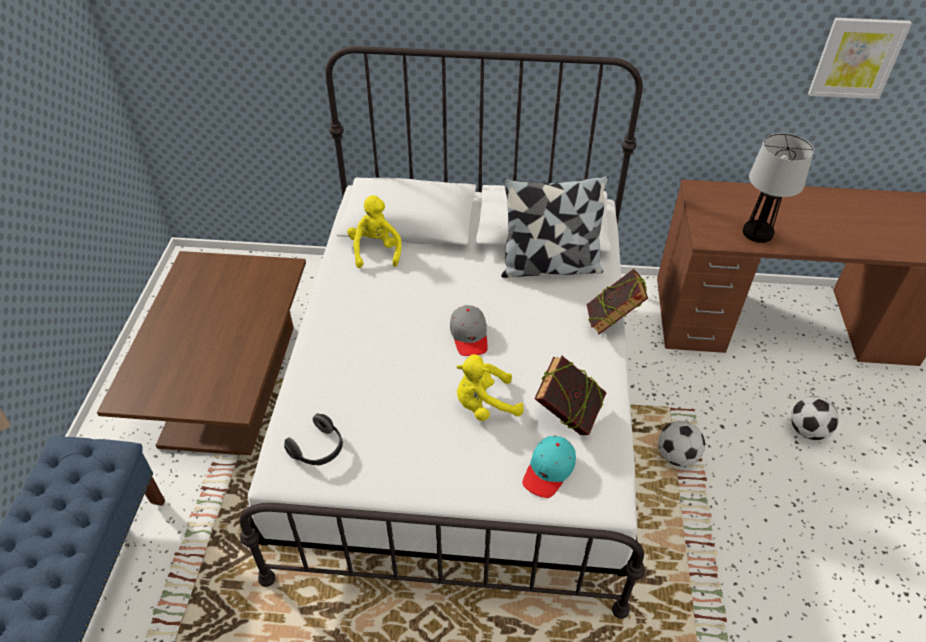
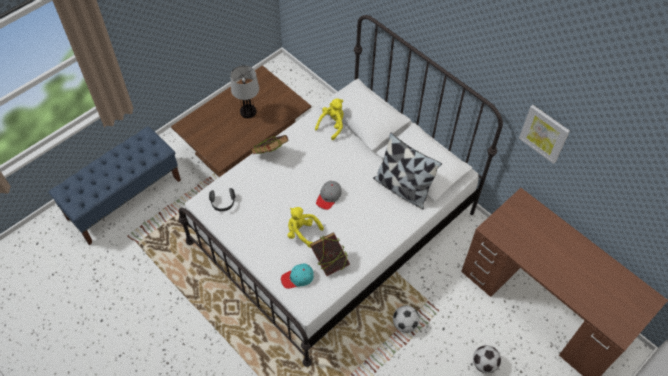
camera: 40 degrees right, 10 degrees up
book [587,269,648,334] -> book moved to [250,135,289,154]
table lamp [743,133,814,243] -> table lamp moved to [230,65,259,118]
picture [808,18,912,99] -> picture moved to [519,105,570,164]

